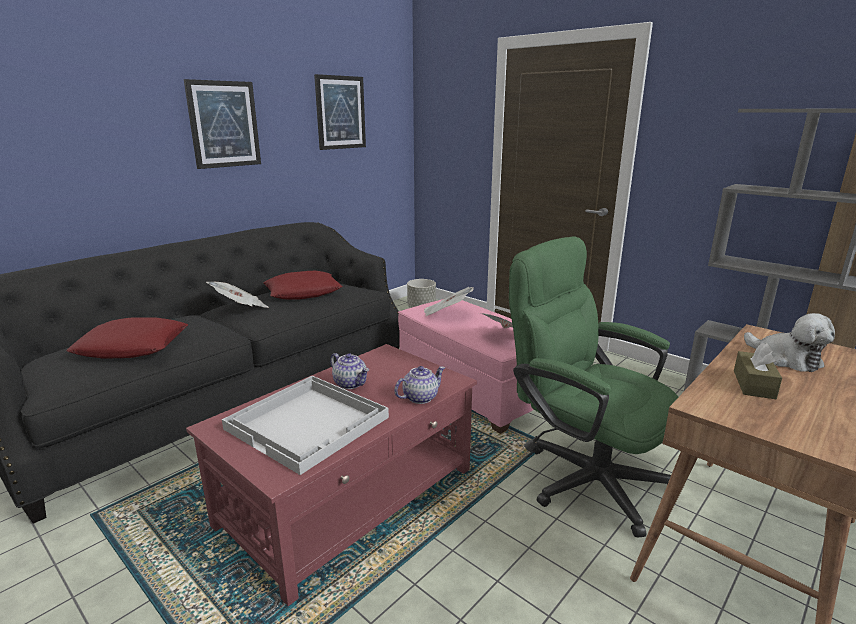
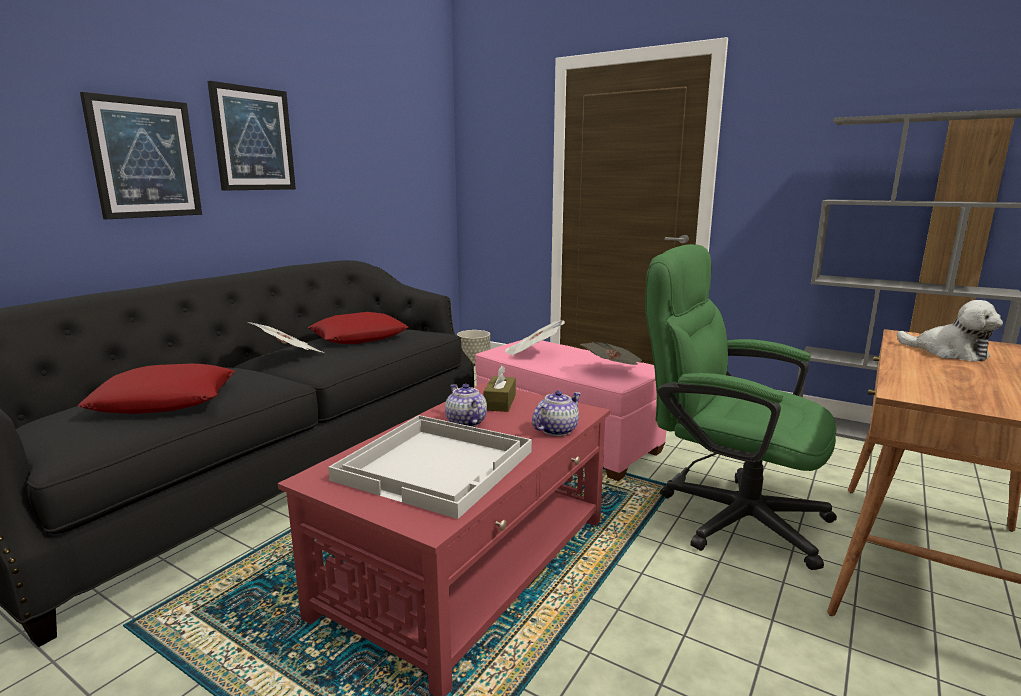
camera: 10 degrees left, 5 degrees down
picture [314,74,366,150] -> picture moved to [80,92,202,219]
teapot [330,353,369,389] -> teapot turned 150 degrees counterclockwise [445,384,487,427]
brown tissue box [734,343,782,399] -> brown tissue box moved to [483,365,516,412]

